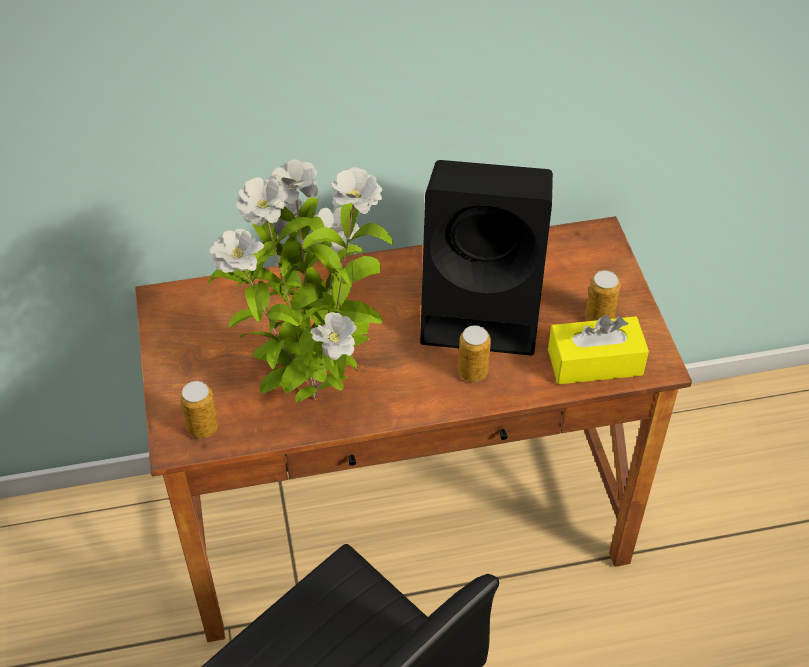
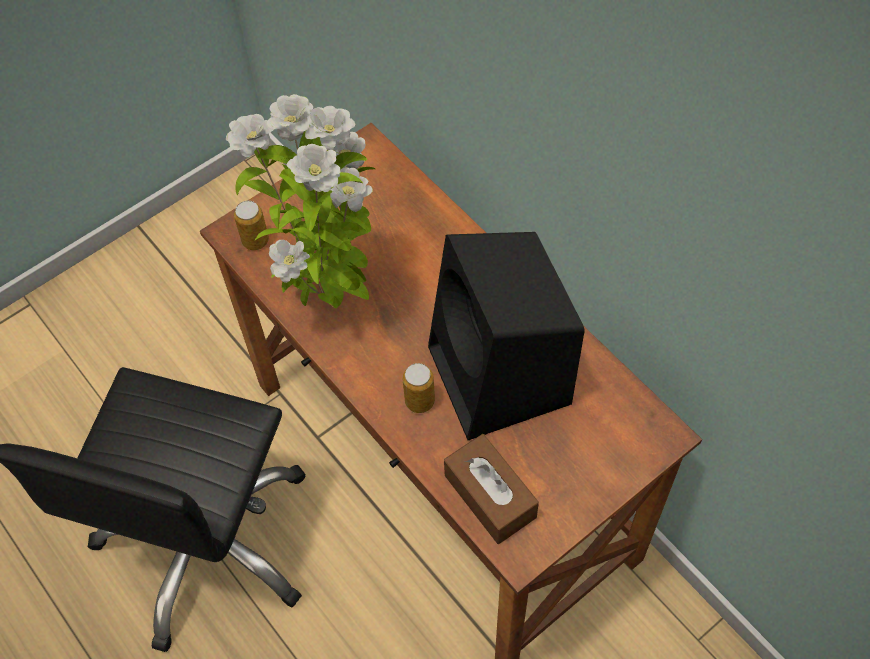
camera: 65 degrees right, 10 degrees up
yellow tissue box [548,315,649,384] -> brown tissue box [444,434,539,544]
can [585,270,621,321] -> none

